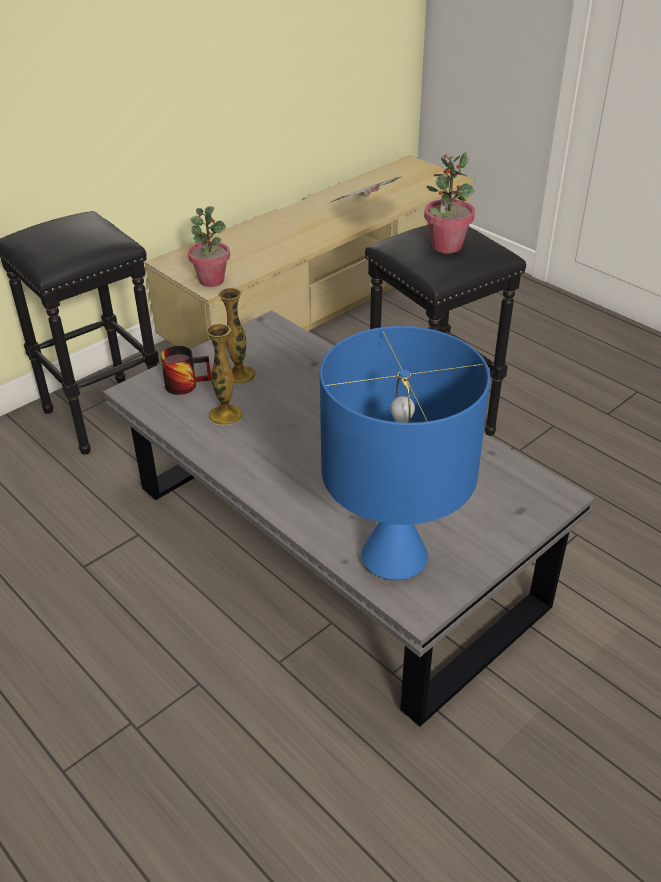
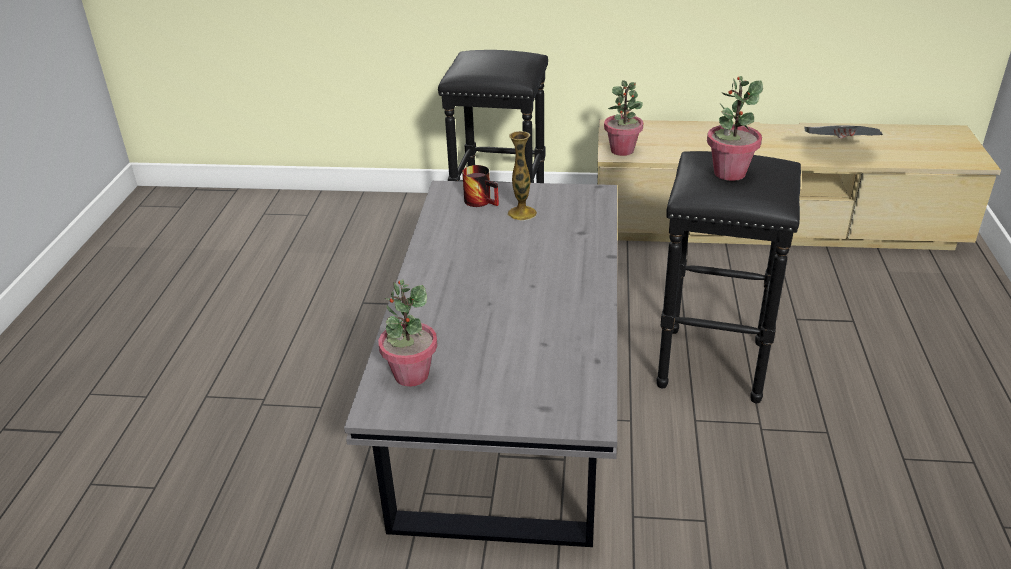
camera: 50 degrees right, 5 degrees down
vase [206,324,242,425] -> none
blue table lamp [320,326,490,580] -> potted plant [378,279,438,387]

